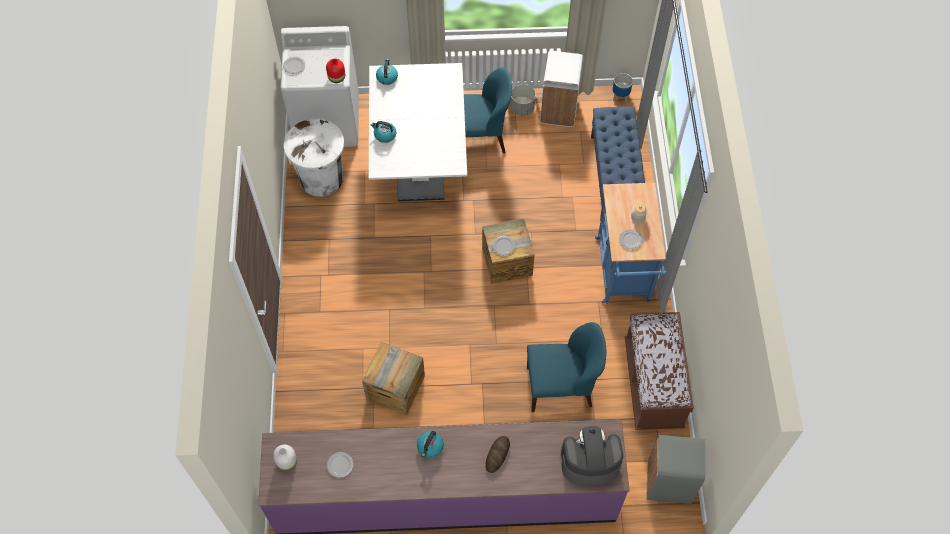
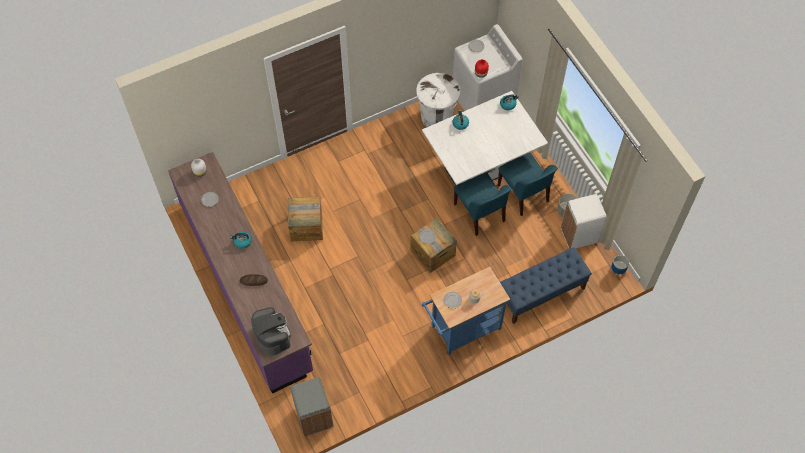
camera: 65 degrees right, 0 degrees up
blue chair [527,322,606,412] -> blue chair moved to [454,172,512,236]
brown bench [625,312,694,430] -> none

